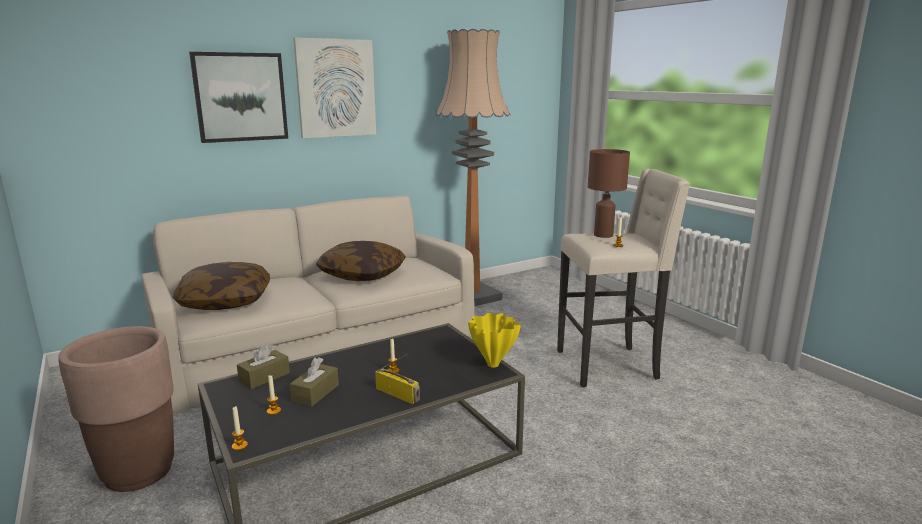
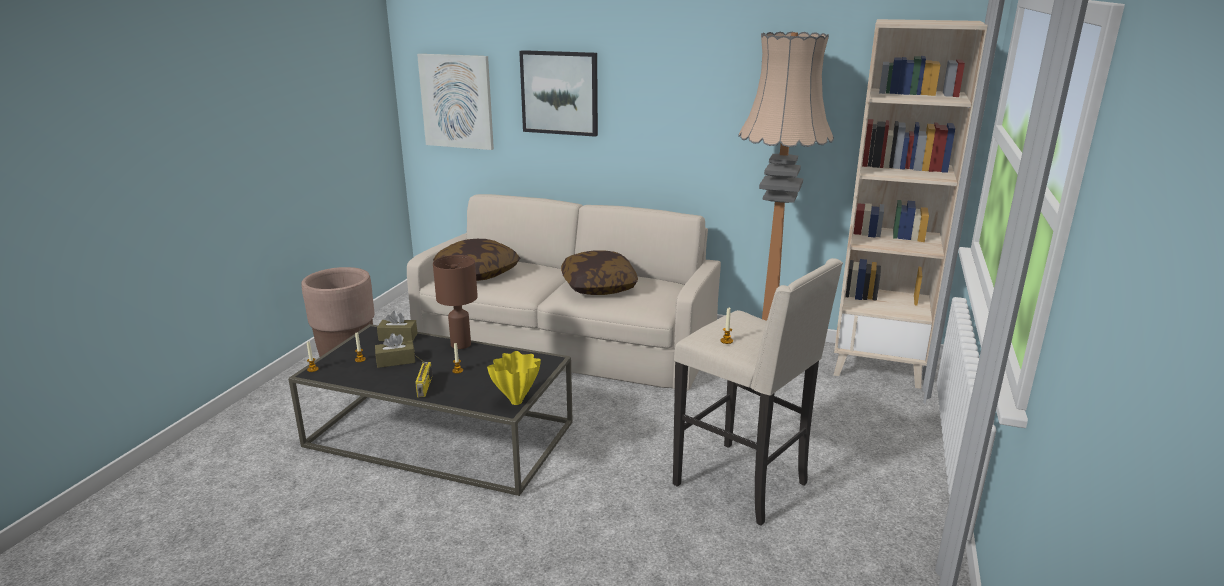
camera: 50 degrees right, 5 degrees up
picture [293,38,376,138] -> picture moved to [417,54,494,150]
brown table lamp [588,149,630,238] -> brown table lamp moved to [433,255,478,349]
none -> beige bookcase [834,19,988,389]

